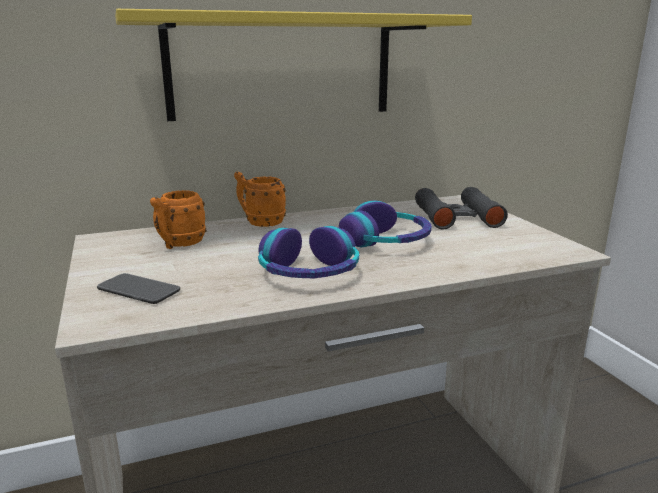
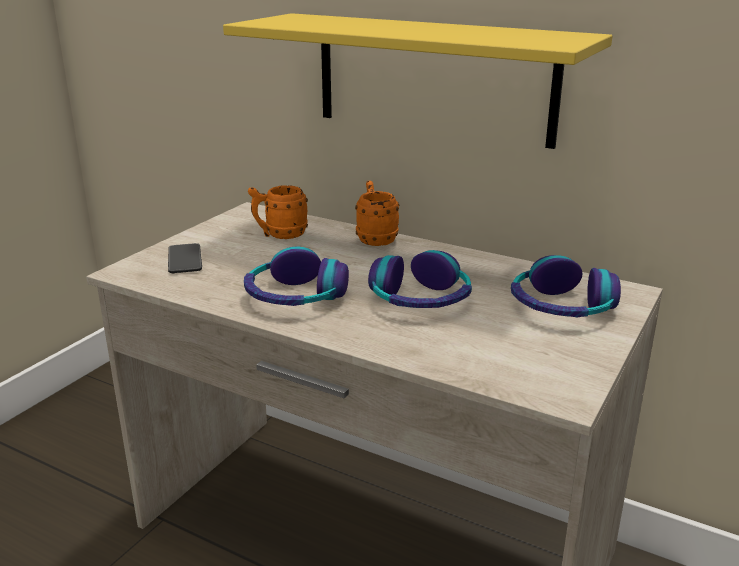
camera: 50 degrees right, 5 degrees up
black binoculars [415,187,508,230] -> headphones [511,255,621,317]

